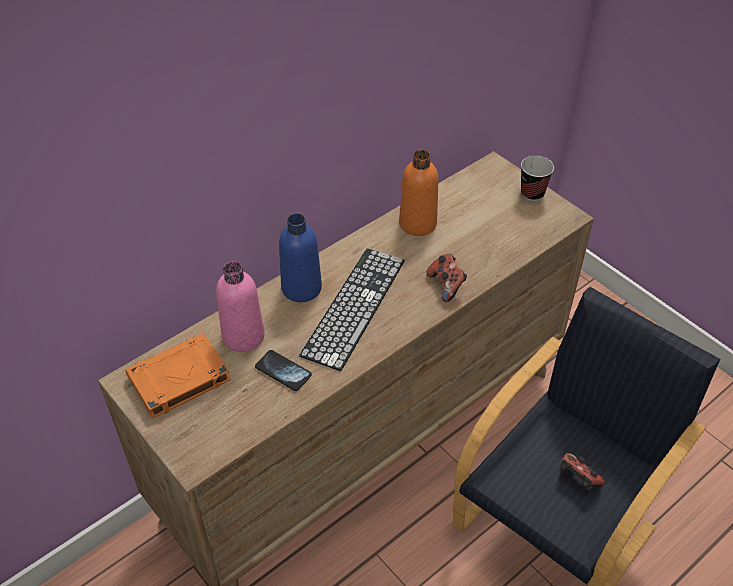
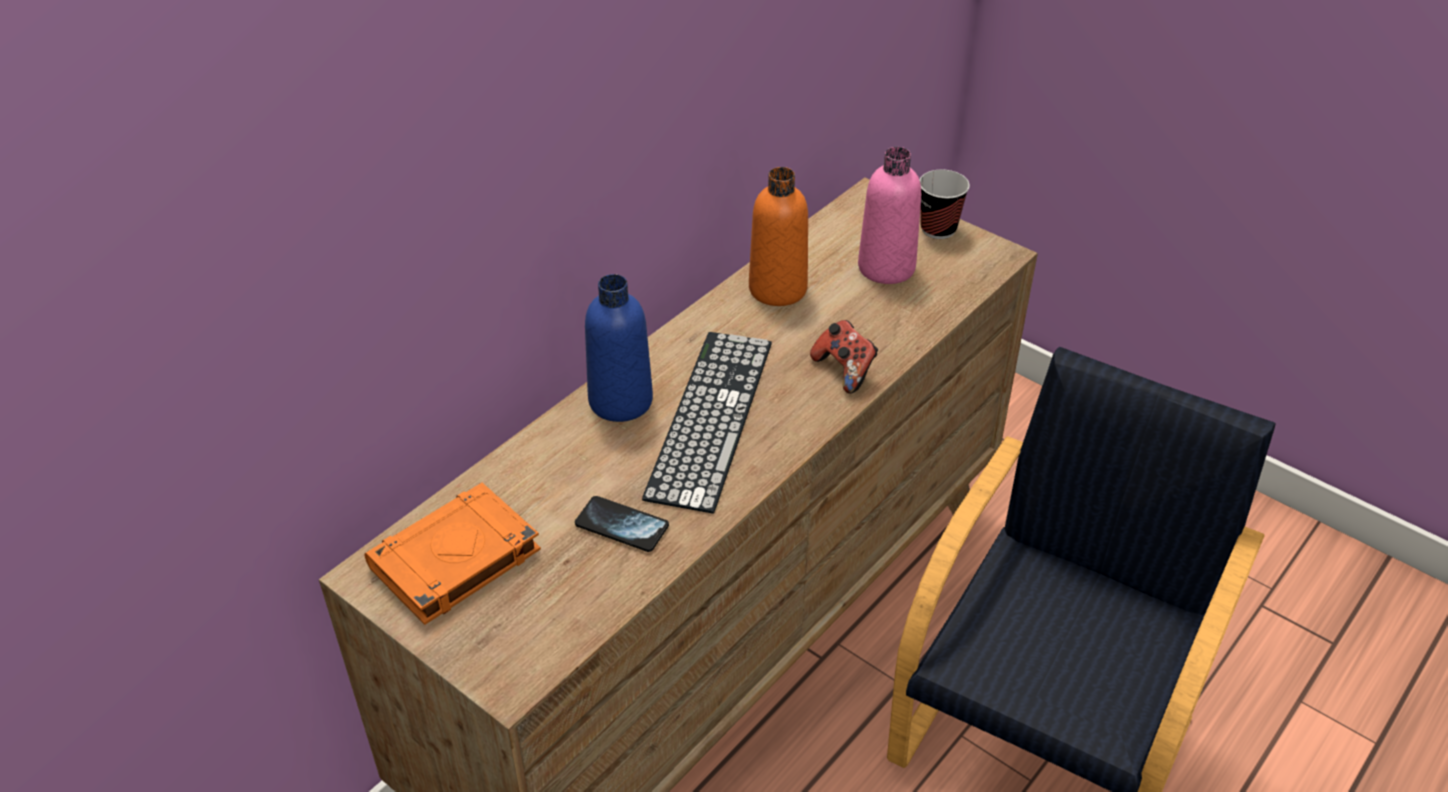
camera: 10 degrees left, 5 degrees down
pink bottle [216,261,265,352] -> pink bottle moved to [858,147,921,284]
game controller [561,453,604,488] -> none

